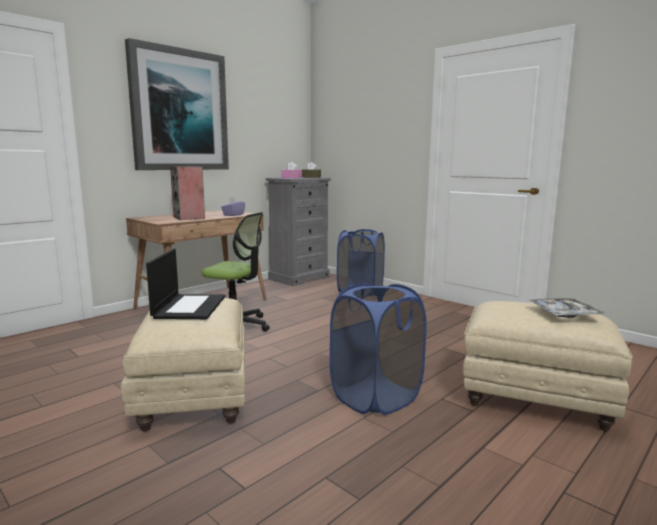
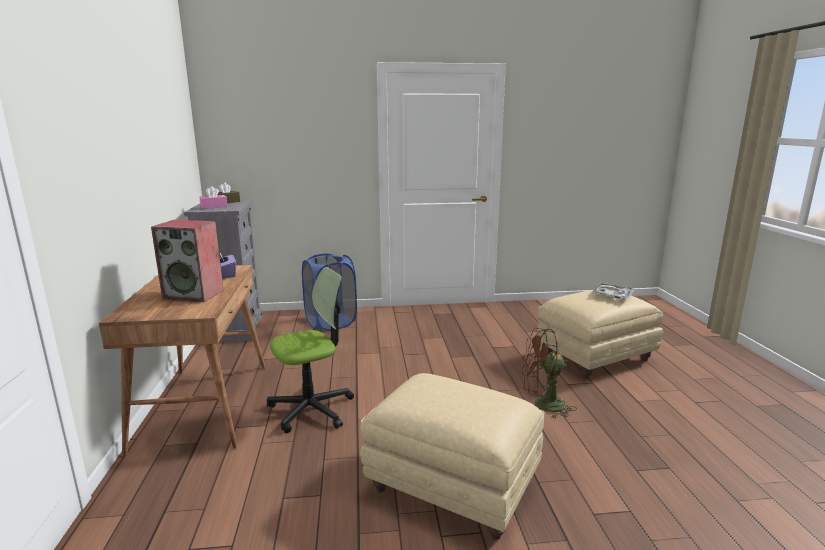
camera: 50 degrees left, 5 degrees up
picture [125,38,229,170] -> none
laptop [146,249,225,319] -> none
blue laundry basket [330,283,427,415] -> brown fan [521,328,577,419]

